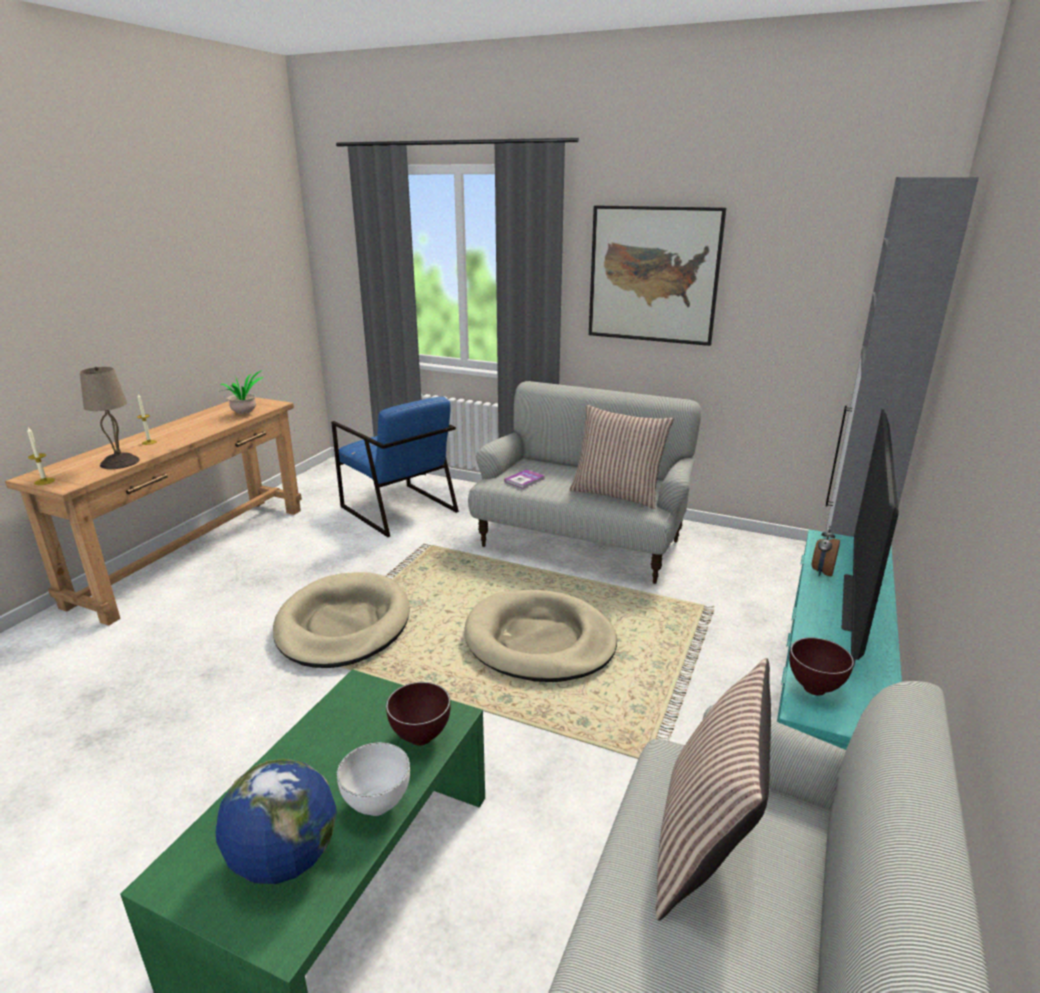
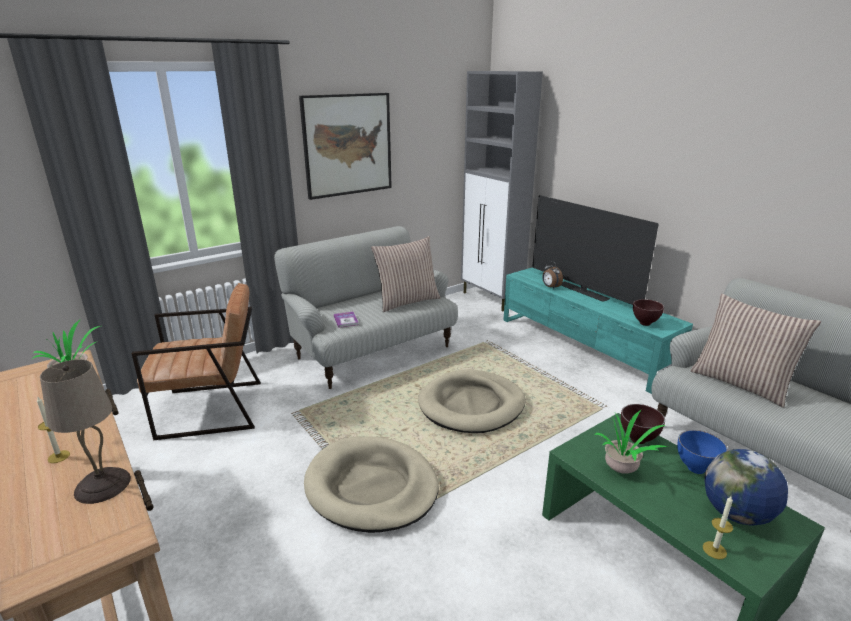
camera: 60 degrees left, 0 degrees up
candle [27,427,55,485] -> candle moved to [703,496,733,559]
blue armchair [331,396,459,537] -> brown armchair [131,283,261,440]
white bowl [337,742,410,816] -> blue bowl [677,430,728,474]
none -> potted plant [594,410,669,474]

